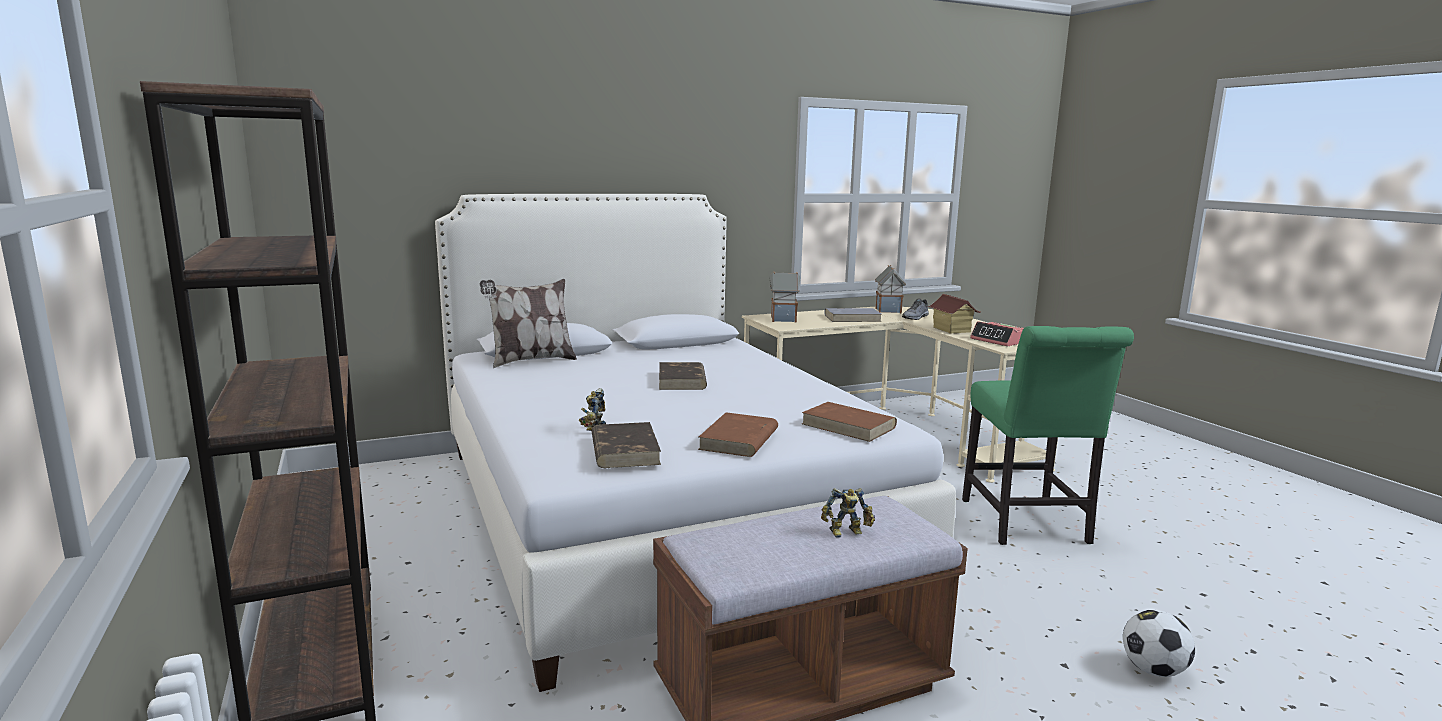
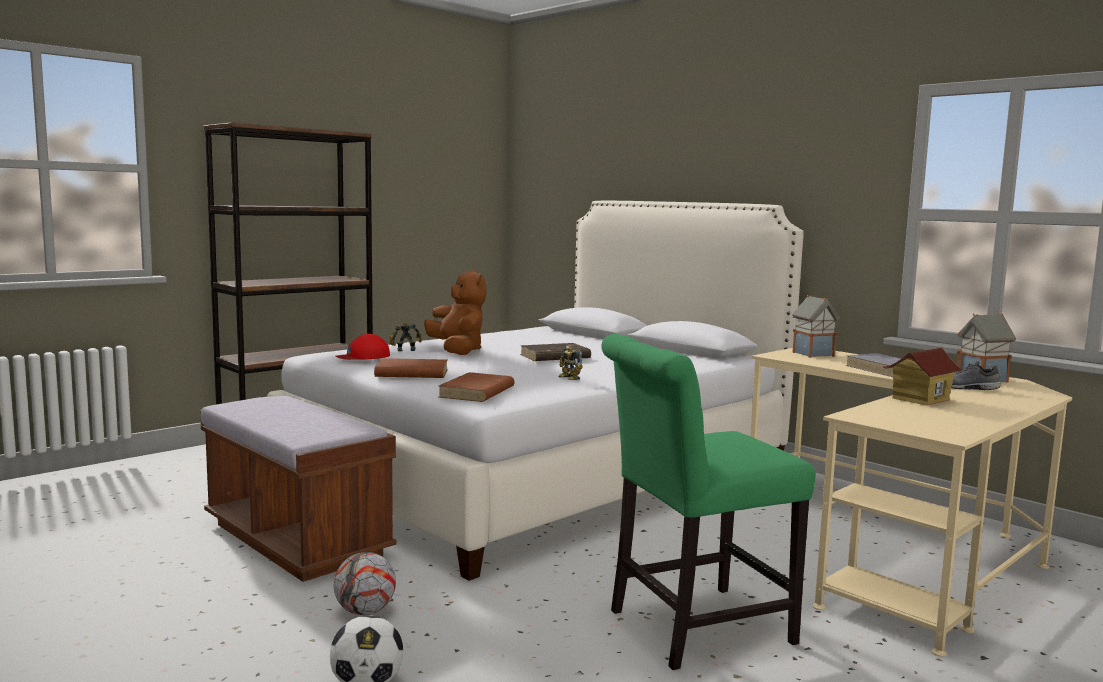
camera: 70 degrees right, 5 degrees down
pillow [480,279,577,368] -> none
brown book [591,422,661,468] -> red cap [335,334,390,360]
toy robot [821,488,875,538] -> toy robot moved to [559,346,583,380]
alarm clock [970,321,1024,346] -> none
none -> football [334,552,396,615]
none -> brown plush toy [424,269,486,355]

